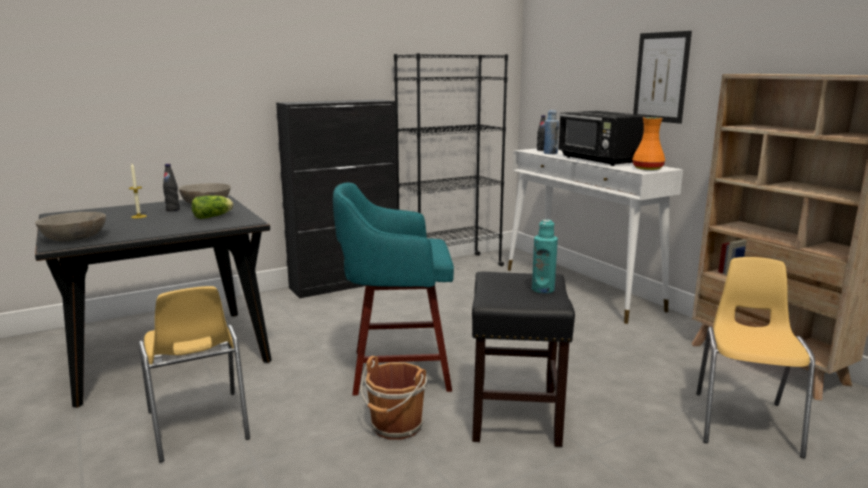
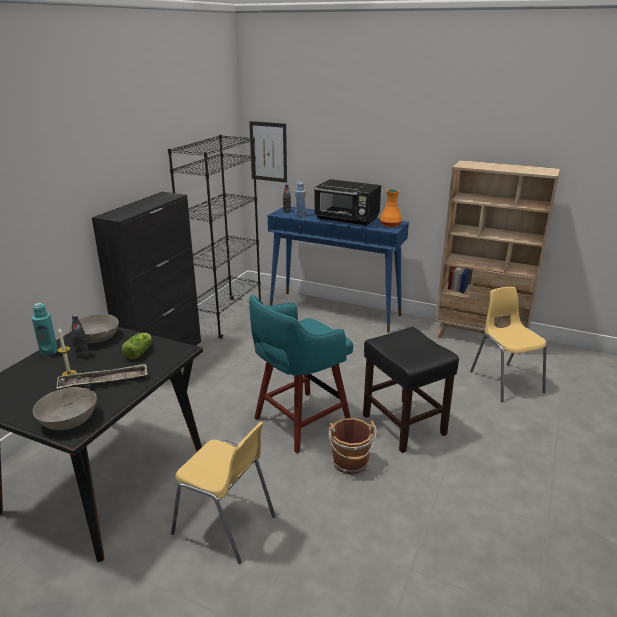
camera: 35 degrees left, 10 degrees up
white console table [508,148,683,324] -> blue console table [268,207,409,333]
turquoise bottle [532,220,558,293] -> turquoise bottle moved to [32,303,58,356]
picture [633,31,692,124] -> picture moved to [249,121,287,183]
none -> tray [56,363,148,390]

